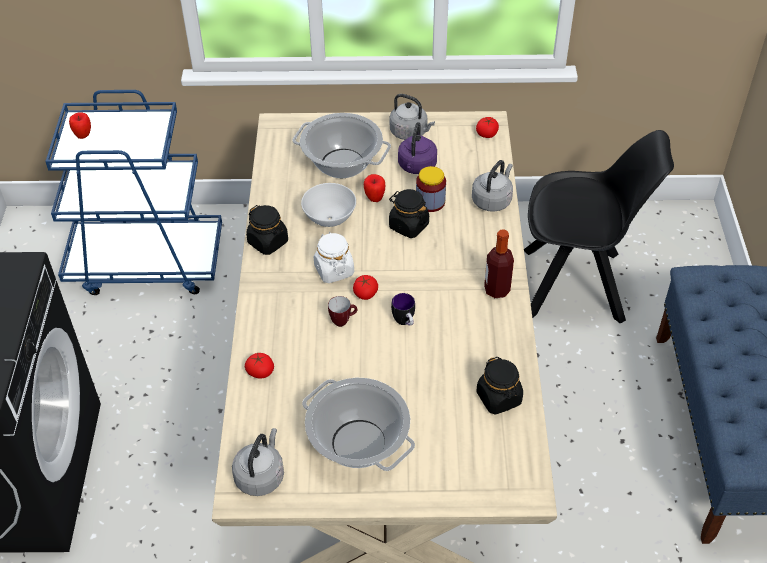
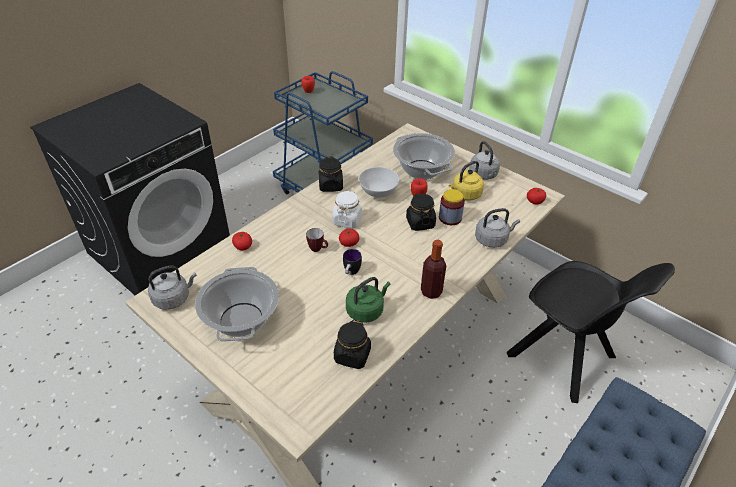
camera: 40 degrees right, 5 degrees down
purple kettle [398,122,437,174] -> yellow kettle [449,161,484,200]
none -> green kettle [346,277,391,323]

